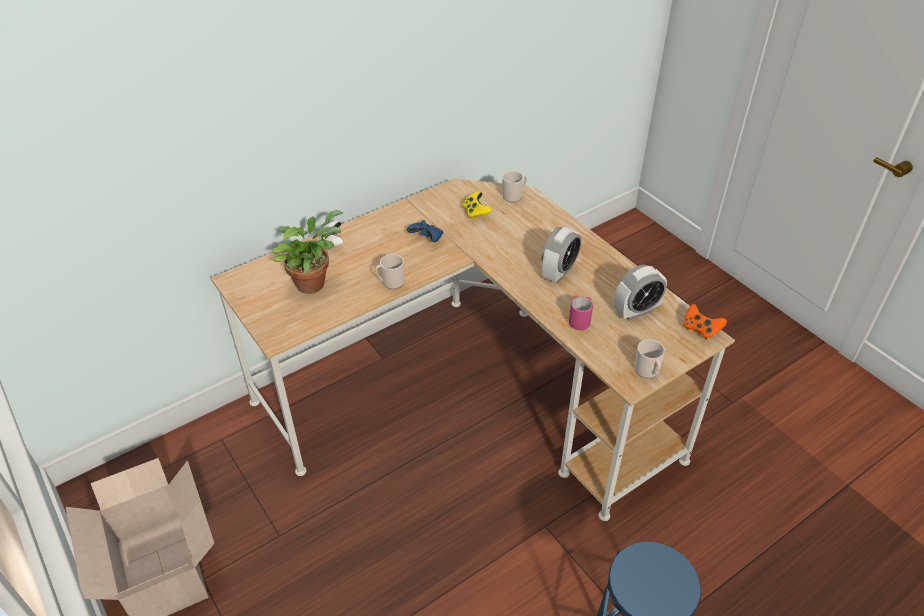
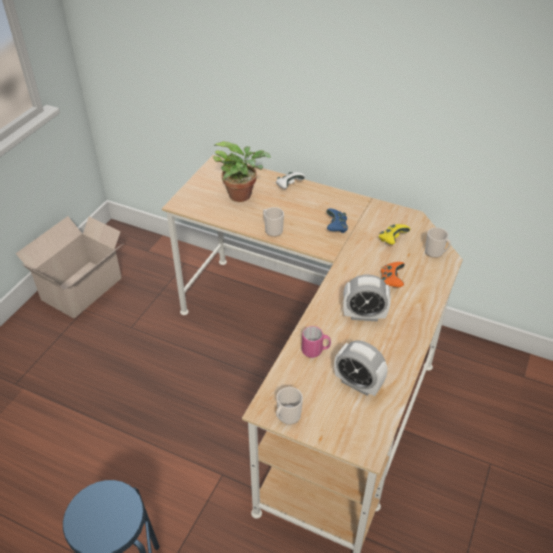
camera: 60 degrees right, 0 degrees up
orange game controller [684,304,727,340] -> orange game controller moved to [381,262,405,287]

